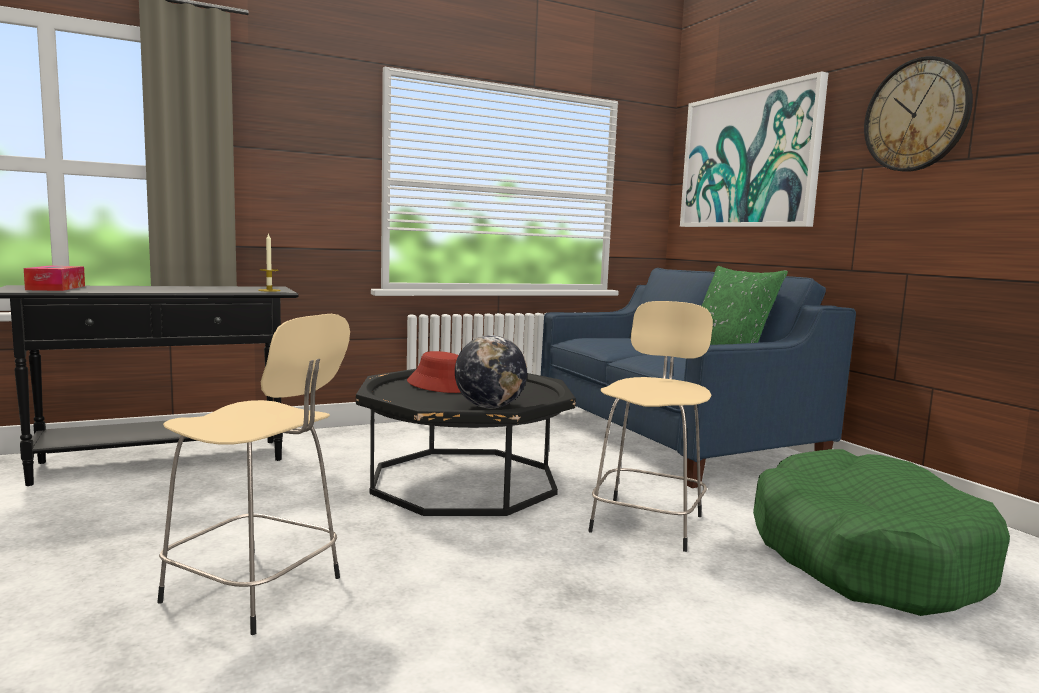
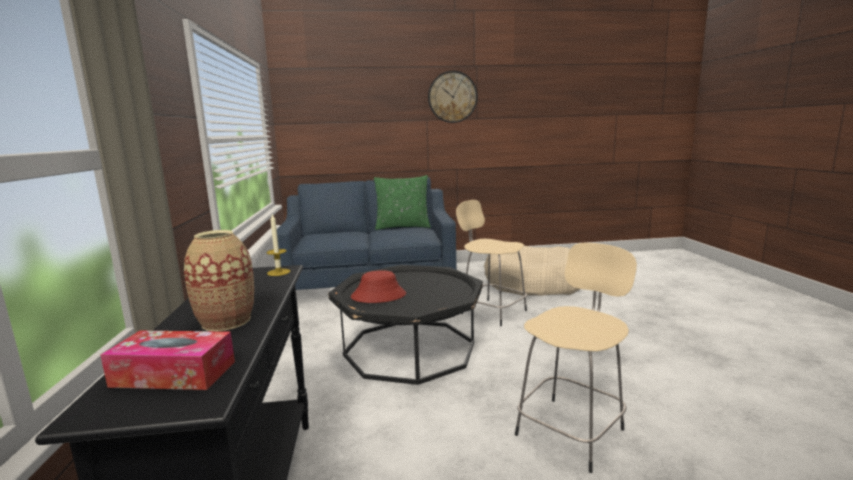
camera: 70 degrees left, 5 degrees up
globe [455,335,527,408] -> none
picture [680,71,828,227] -> none
green dog bed [753,449,1010,616] -> beige dog bed [484,246,580,296]
none -> vase [184,230,254,331]

